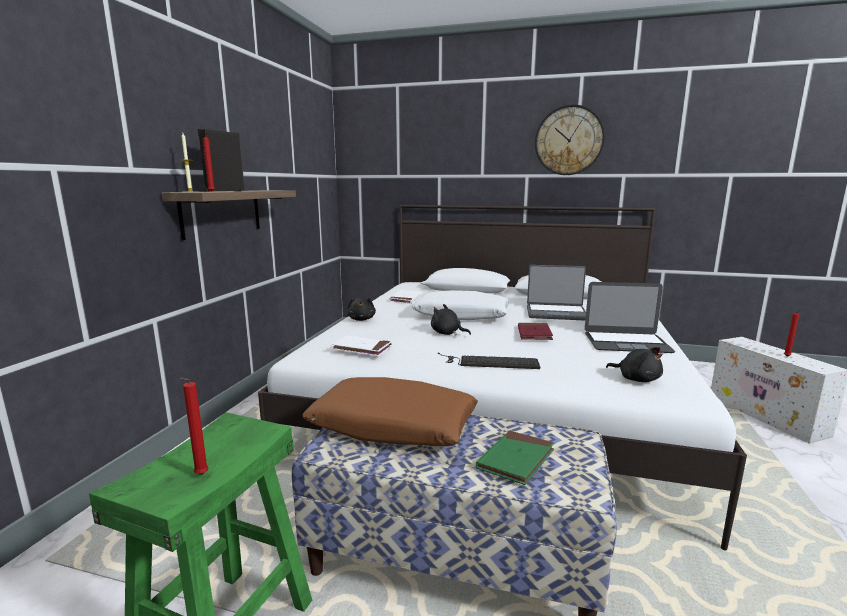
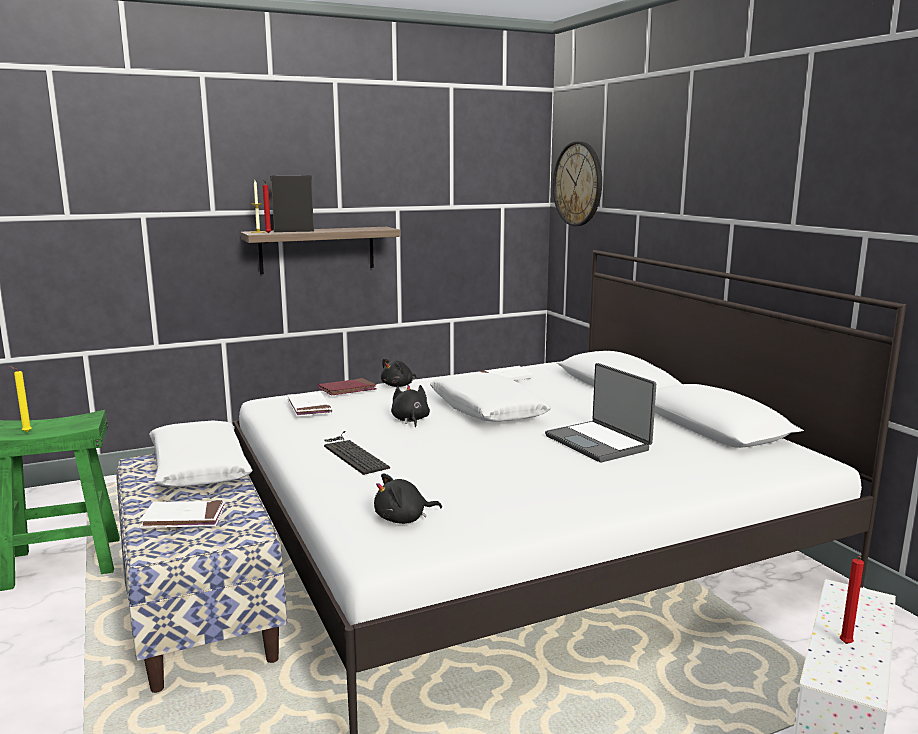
camera: 50 degrees right, 0 degrees up
red candle [181,378,209,475] -> yellow candle [9,366,31,432]
brown pillow [302,377,478,446] -> white pillow [149,421,253,487]
green book [476,430,554,485] -> white book [139,500,225,528]
red book [518,323,553,340] -> red book moved to [318,378,377,395]
wall clock [535,104,605,175] -> wall clock moved to [553,141,602,226]
laptop [585,282,675,353] -> none
black plush toy [606,347,663,382] -> black plush toy turned 60 degrees clockwise [374,473,442,524]

